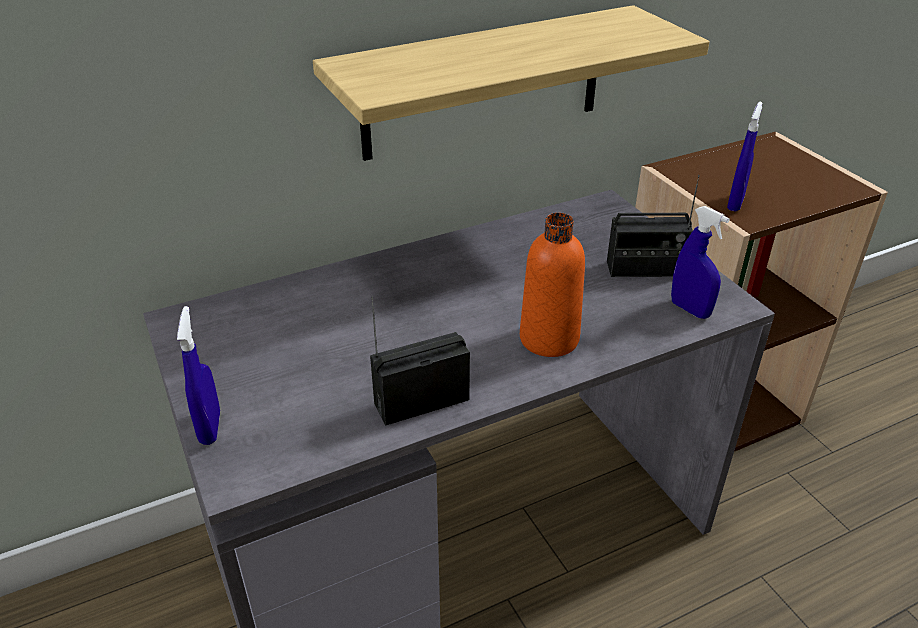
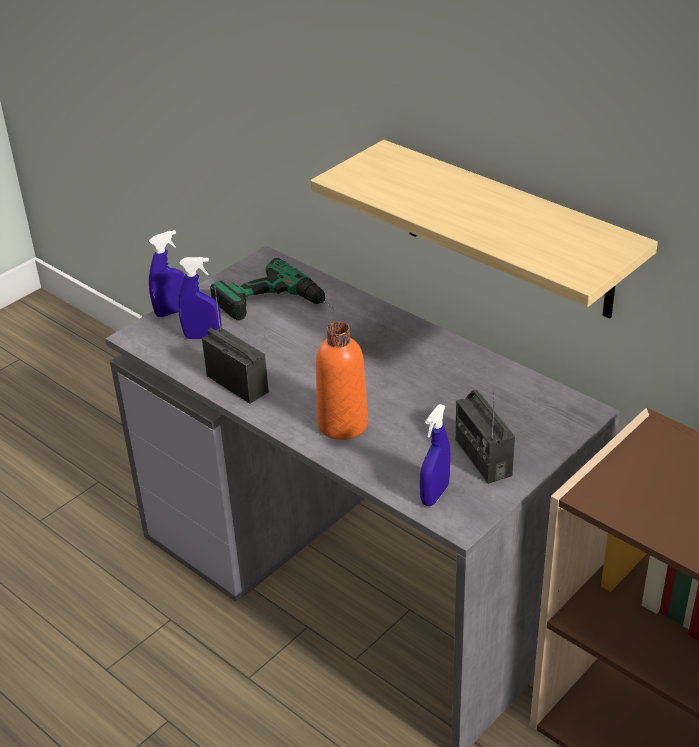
camera: 70 degrees right, 0 degrees up
blue spray bottle [727,102,762,212] -> blue spray bottle moved to [178,257,221,339]
none -> power drill [210,258,336,320]

